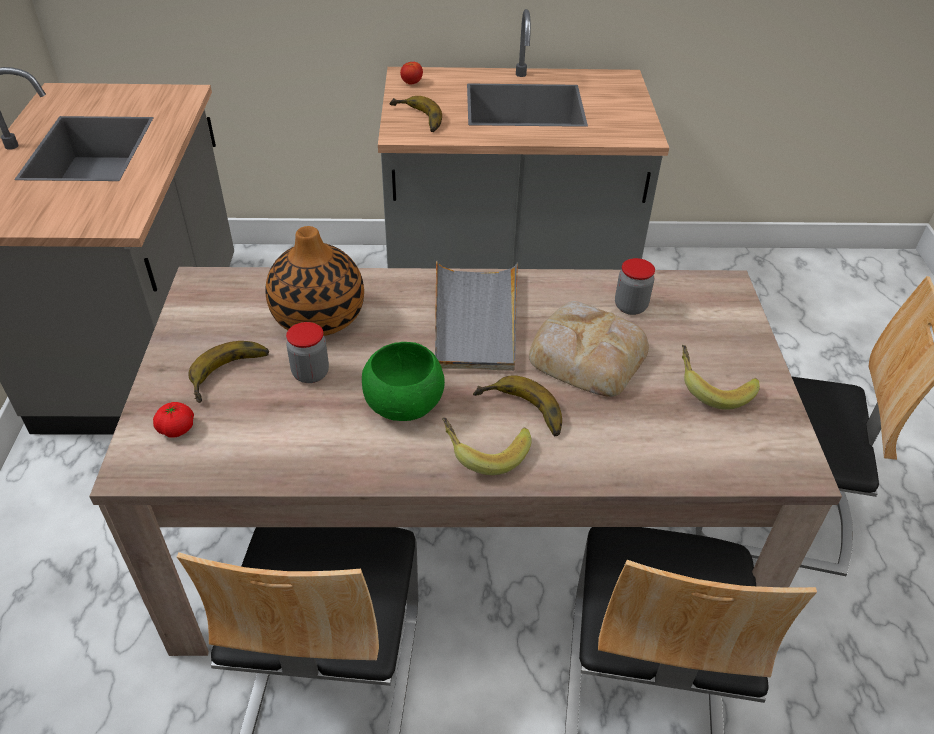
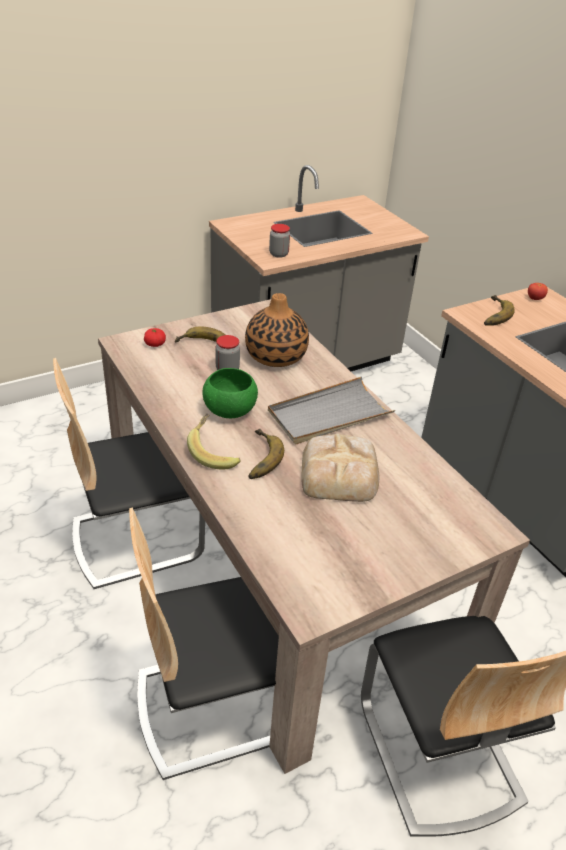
camera: 60 degrees right, 5 degrees down
jar [615,258,655,315] -> jar moved to [269,224,290,258]
banana [682,345,760,410] -> none

